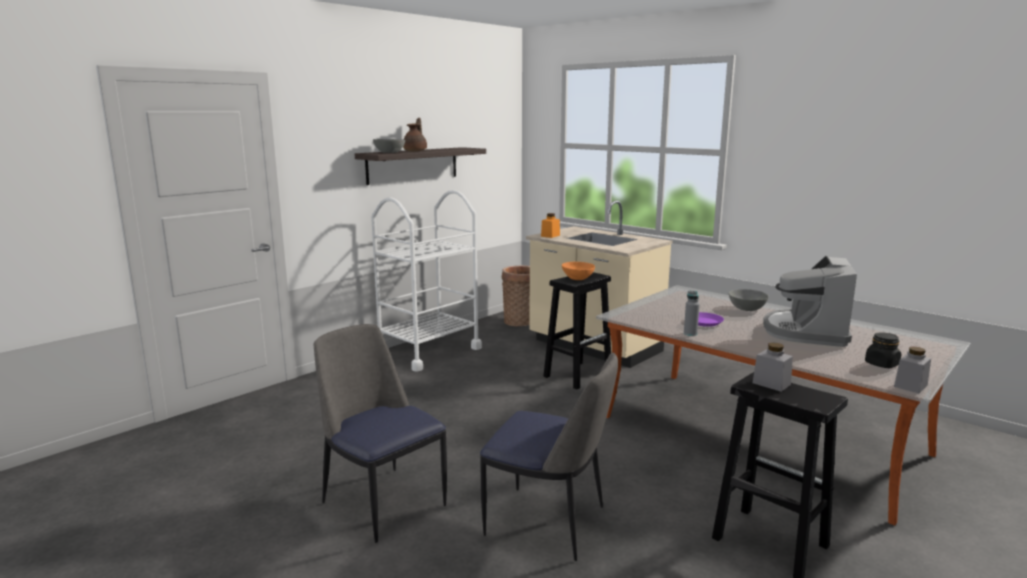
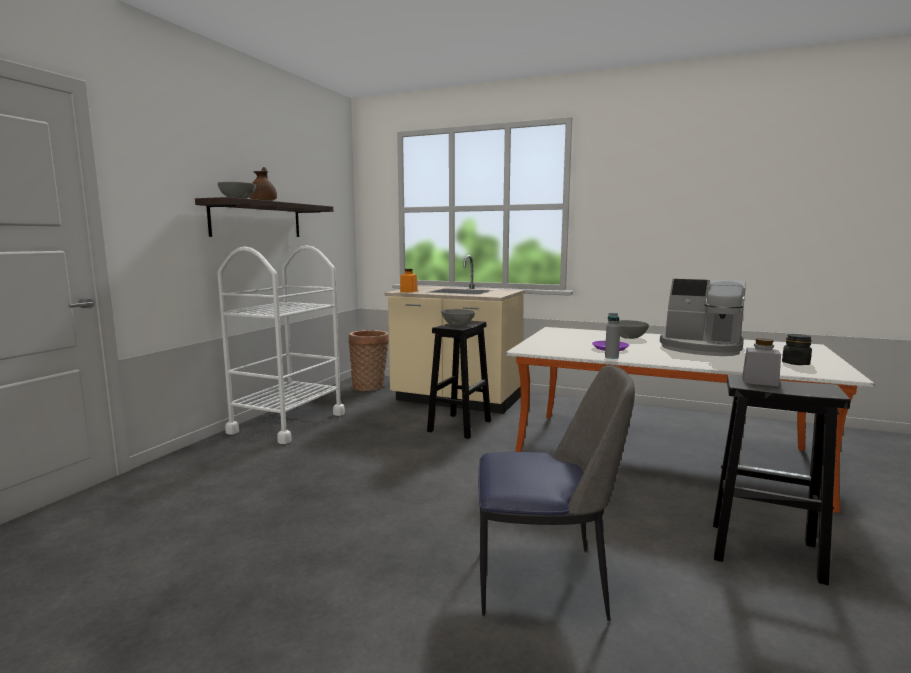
camera: 20 degrees left, 5 degrees down
chair [313,324,447,543] -> none
orange bowl [562,262,595,280] -> grey bowl [441,309,475,326]
coffee machine [763,256,857,347] -> coffee machine turned 60 degrees counterclockwise [660,279,746,356]
grey jar [894,346,931,394] -> none

